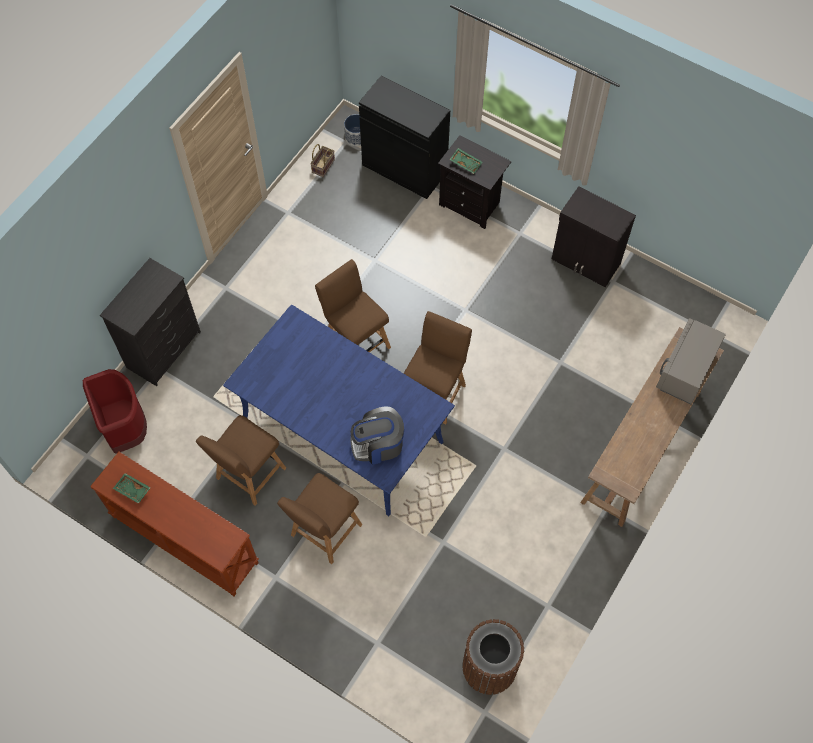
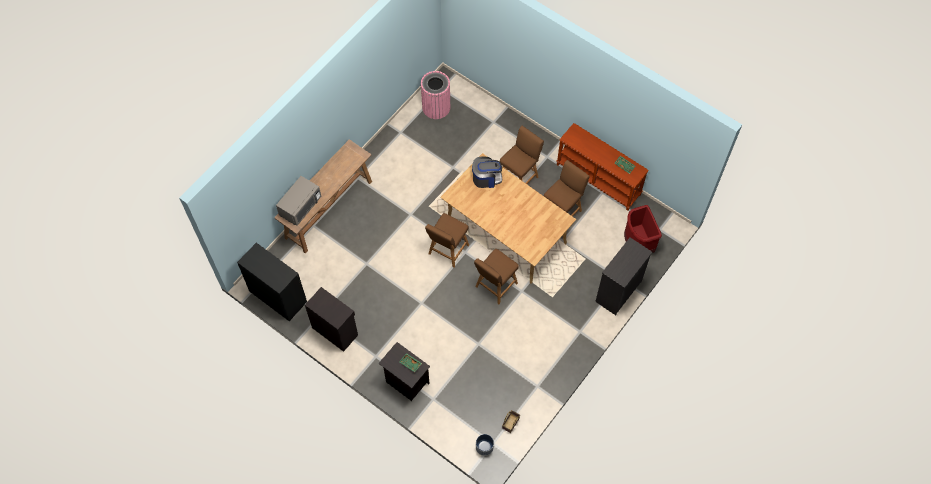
camera: 175 degrees left, 0 degrees up
blue dining table [223,305,455,516] -> beige dining table [441,153,576,284]
brown chair [315,259,391,352] -> brown chair turned 75 degrees clockwise [474,249,519,304]
black cabinet [359,76,450,199] -> black cabinet moved to [237,243,307,321]
brown trash can [462,619,524,695] -> pink trash can [421,71,450,119]

